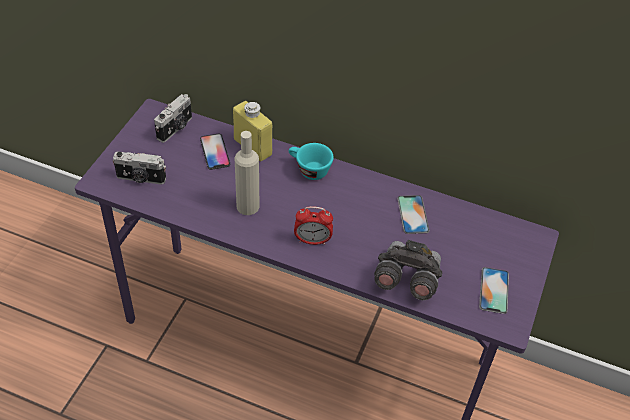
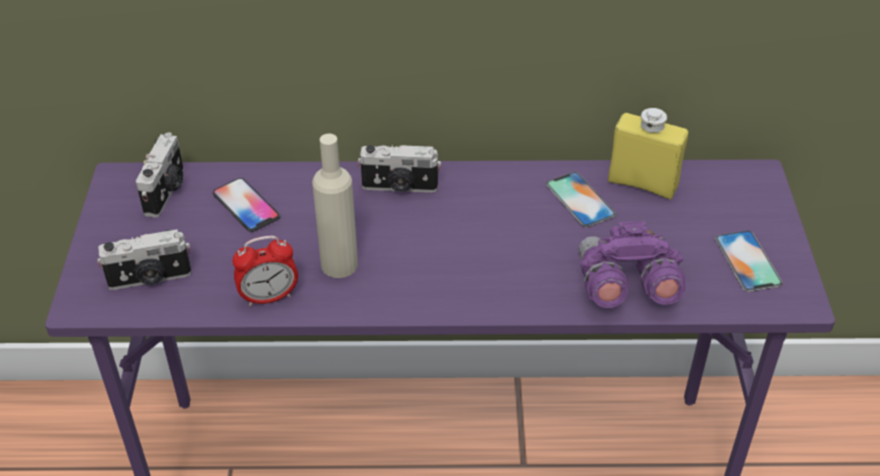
camera: 20 degrees left, 5 degrees down
yellow bottle [233,101,272,161] -> yellow bottle moved to [608,108,688,199]
turquoise cup [289,143,334,180] -> camera [358,145,441,193]
alarm clock [294,206,333,245] -> alarm clock moved to [232,236,298,306]
grey binoculars [374,240,442,300] -> purple binoculars [578,221,686,308]

